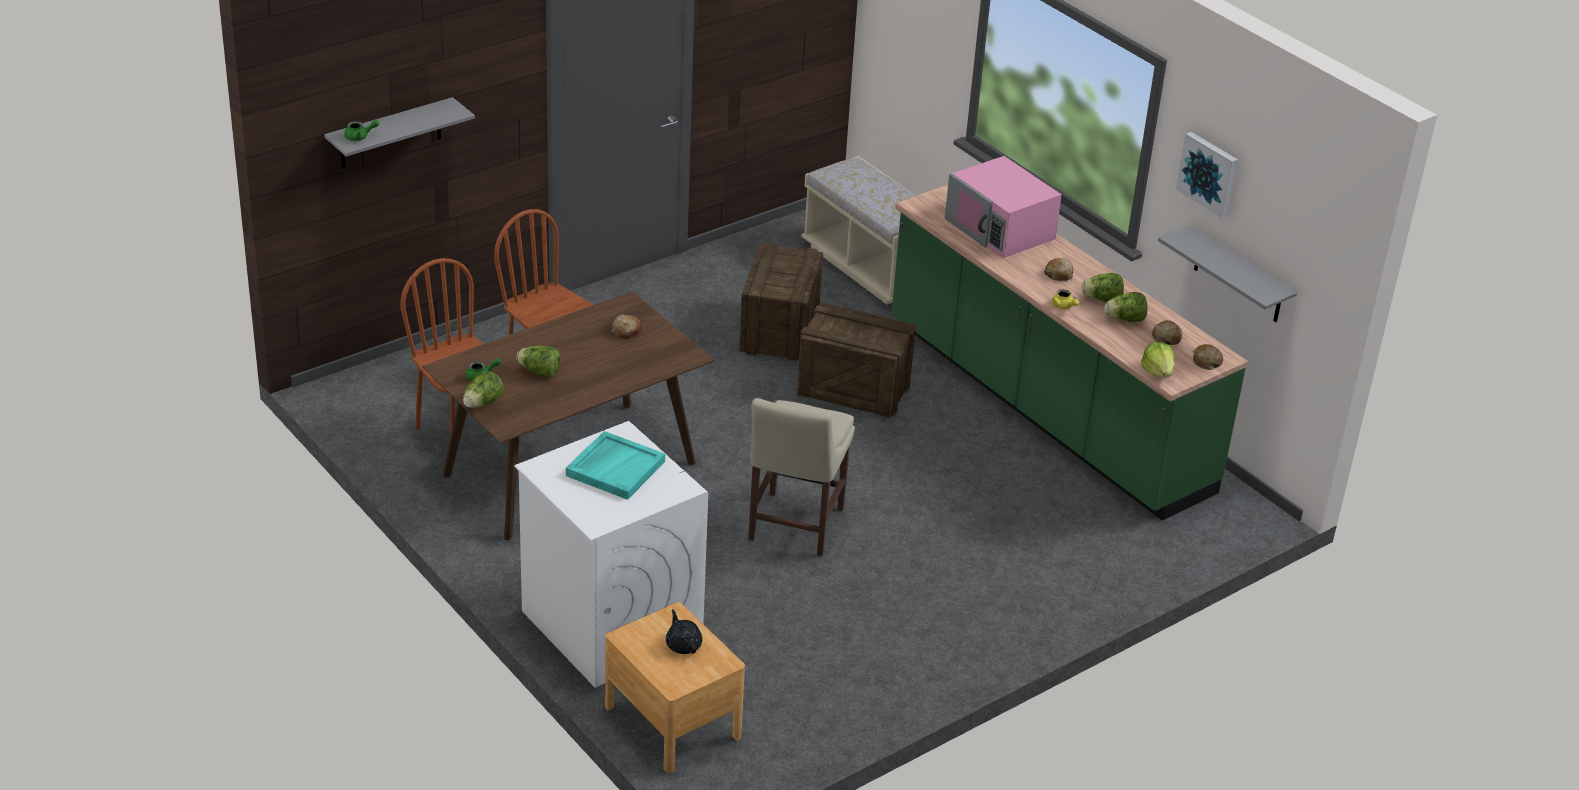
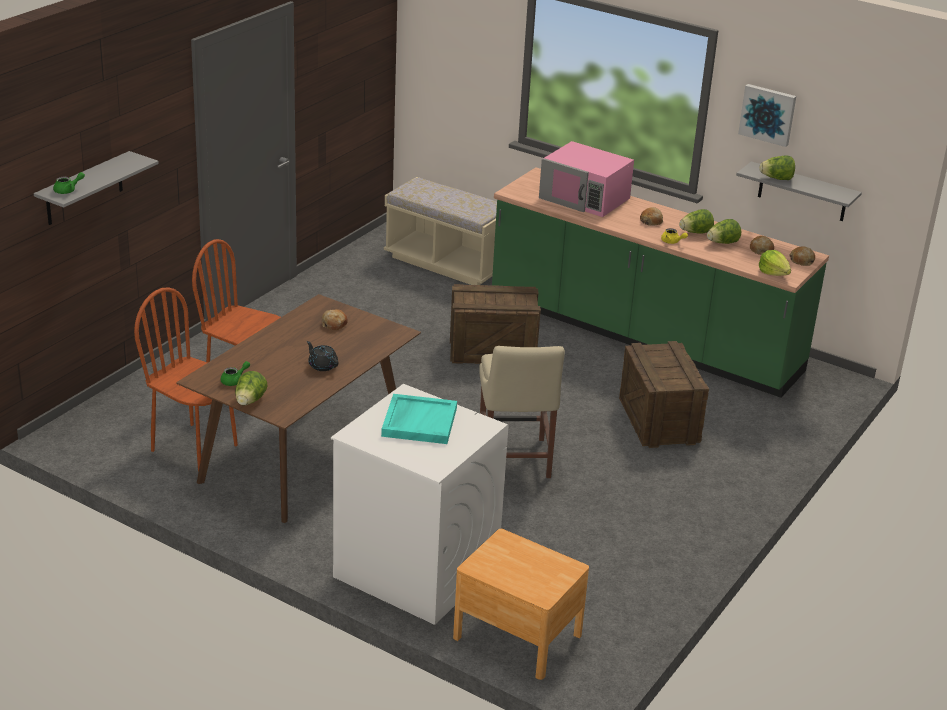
camera: 20 degrees left, 5 degrees down
lettuce [516,346,560,378] -> lettuce moved to [759,156,795,180]
black teapot [666,609,702,654] -> black teapot moved to [307,341,338,371]
crate [739,242,823,362] -> crate moved to [619,341,709,448]

